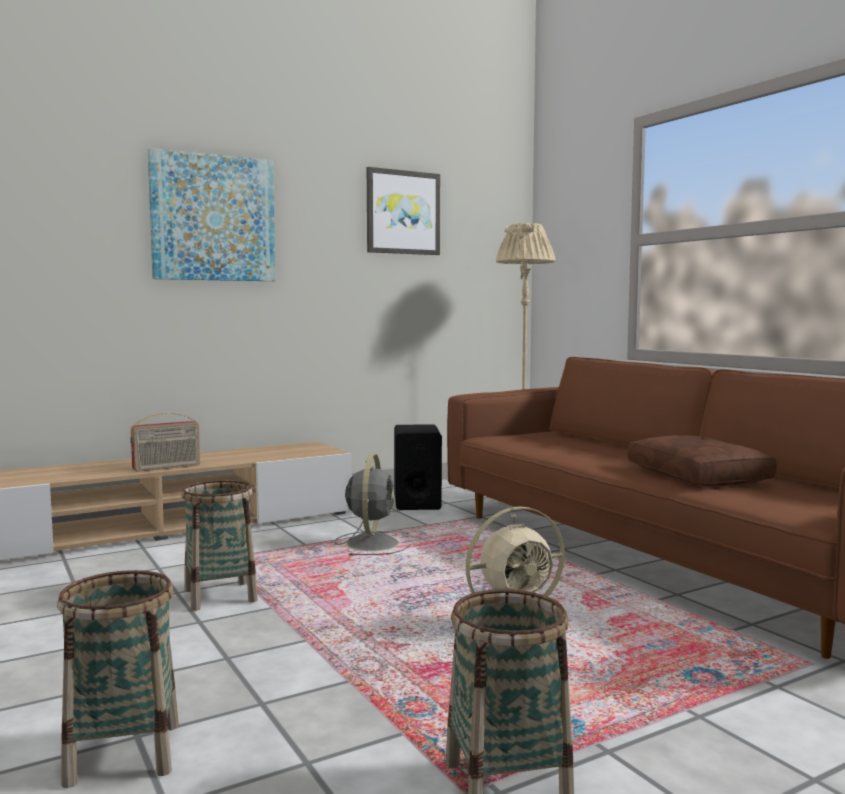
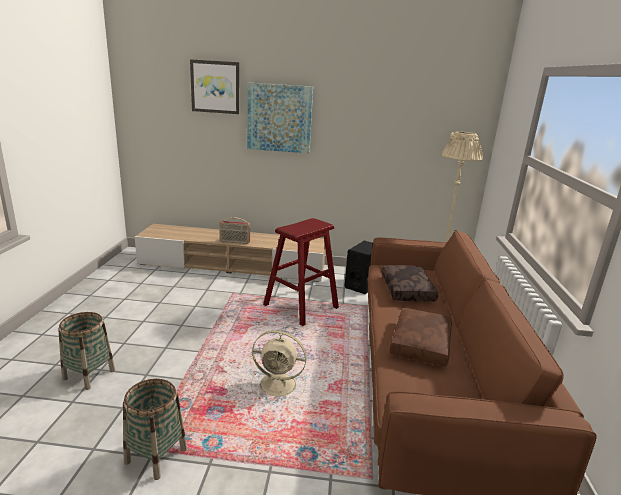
camera: 35 degrees right, 15 degrees up
basket [181,480,258,611] -> none
grey fan [334,454,411,556] -> red stool [263,218,339,326]
picture [367,167,440,255] -> picture moved to [190,59,240,114]
none -> brown pillow [381,265,438,302]

